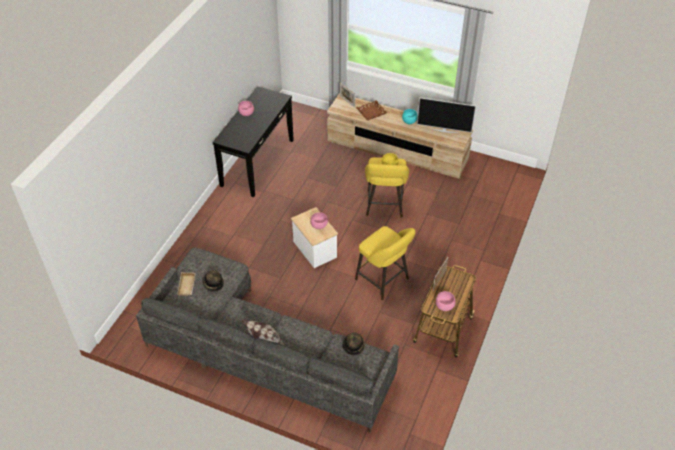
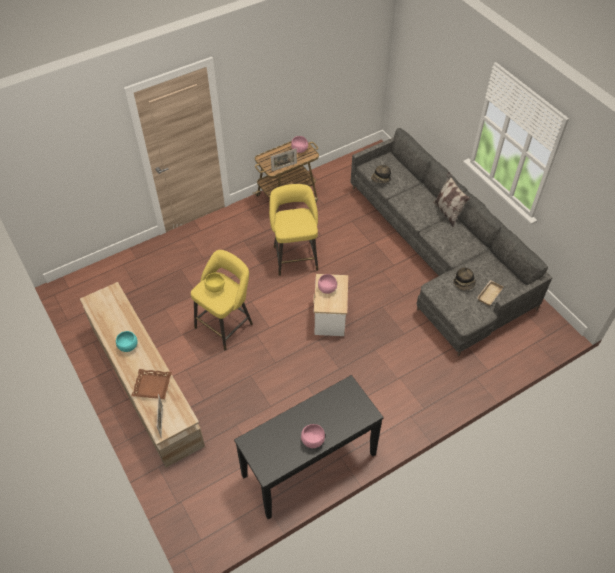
camera: 145 degrees left, 5 degrees up
television [417,97,476,133] -> none

